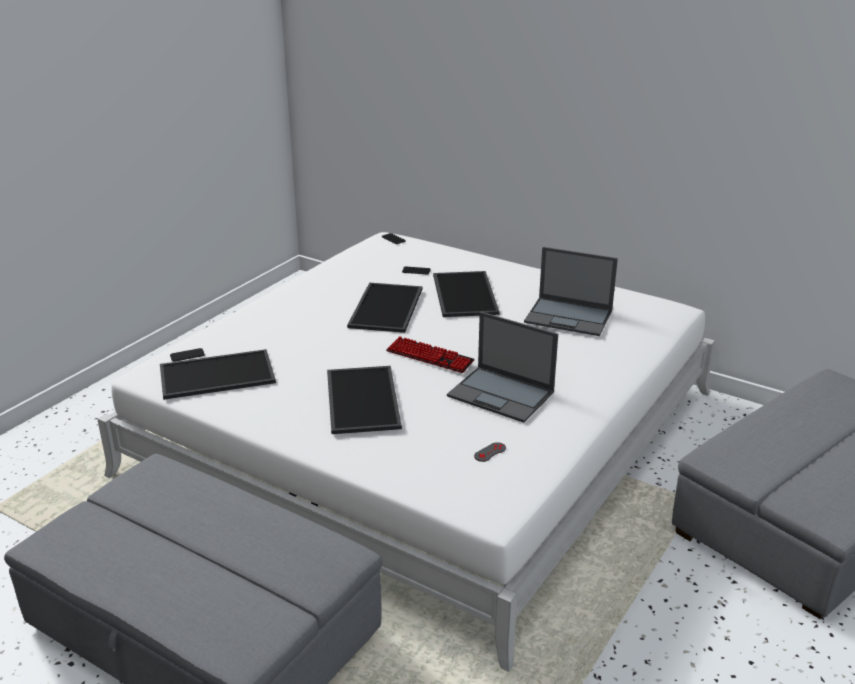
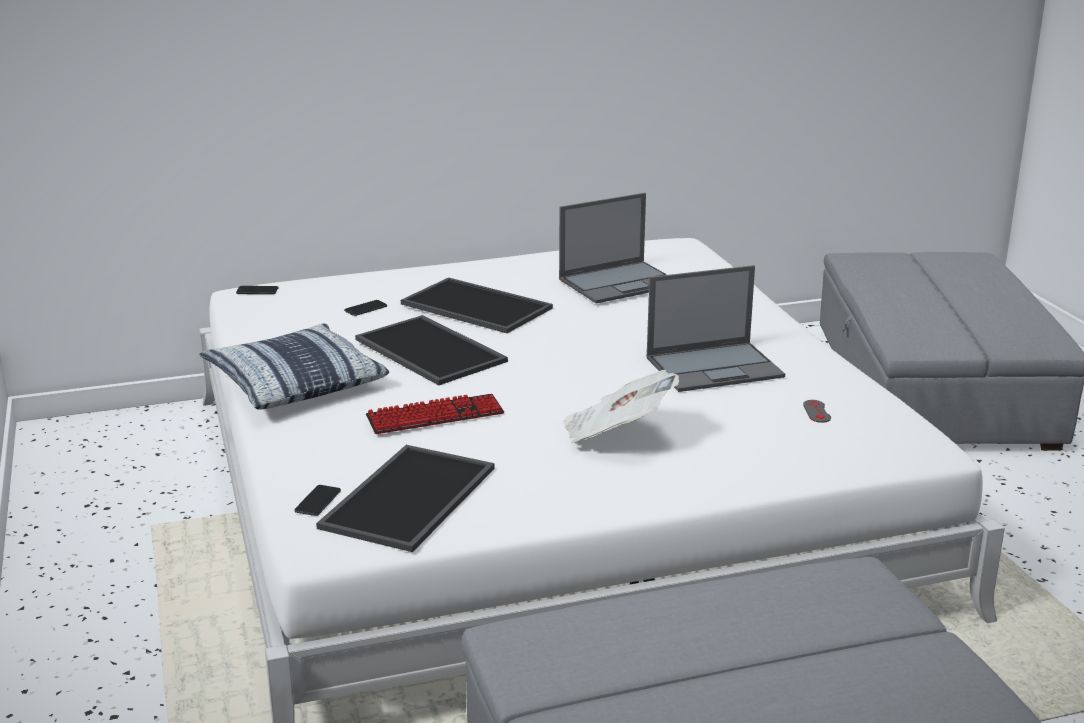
camera: 50 degrees left, 5 degrees down
tray [327,366,402,434] -> newspaper [564,370,679,443]
keyboard [386,336,475,373] -> keyboard moved to [366,394,504,434]
none -> pillow [199,324,389,410]

